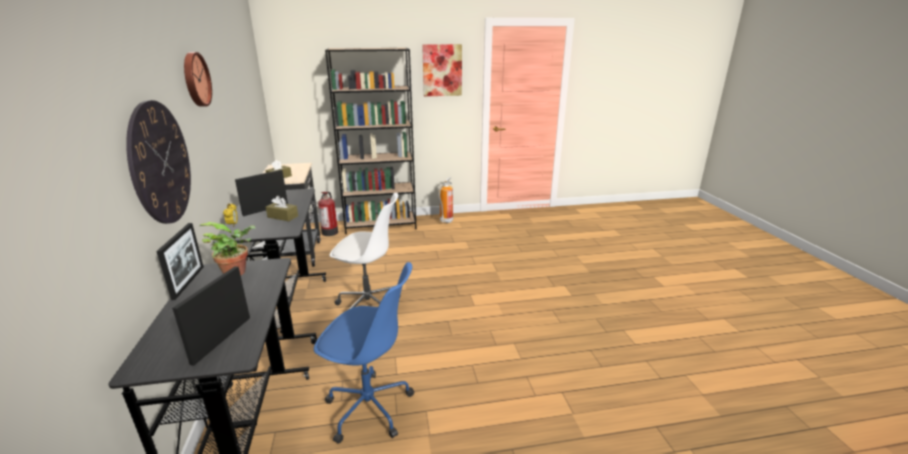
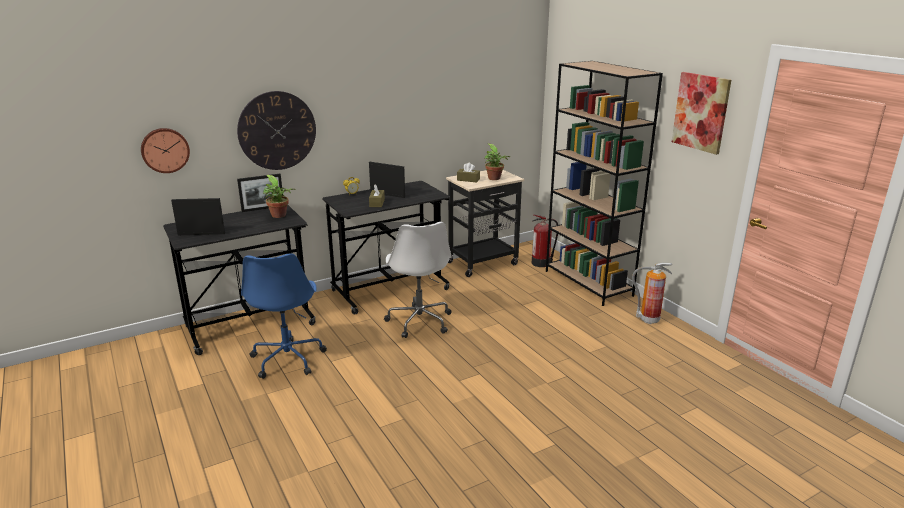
camera: 70 degrees right, 0 degrees up
wall clock [184,52,212,107] -> wall clock moved to [141,128,190,173]
none -> potted plant [484,143,510,180]

